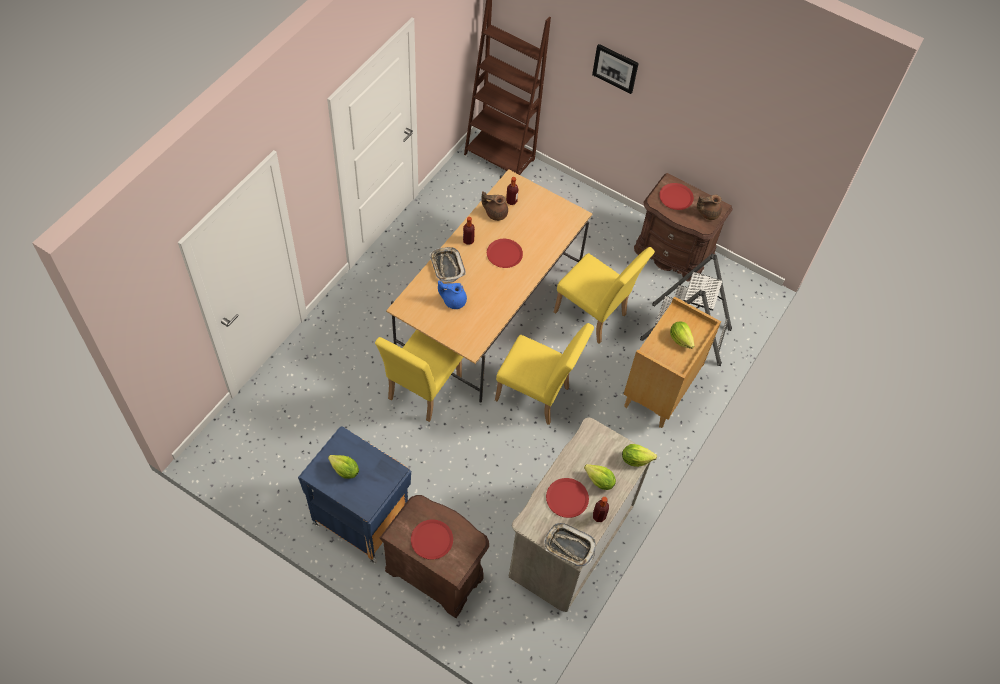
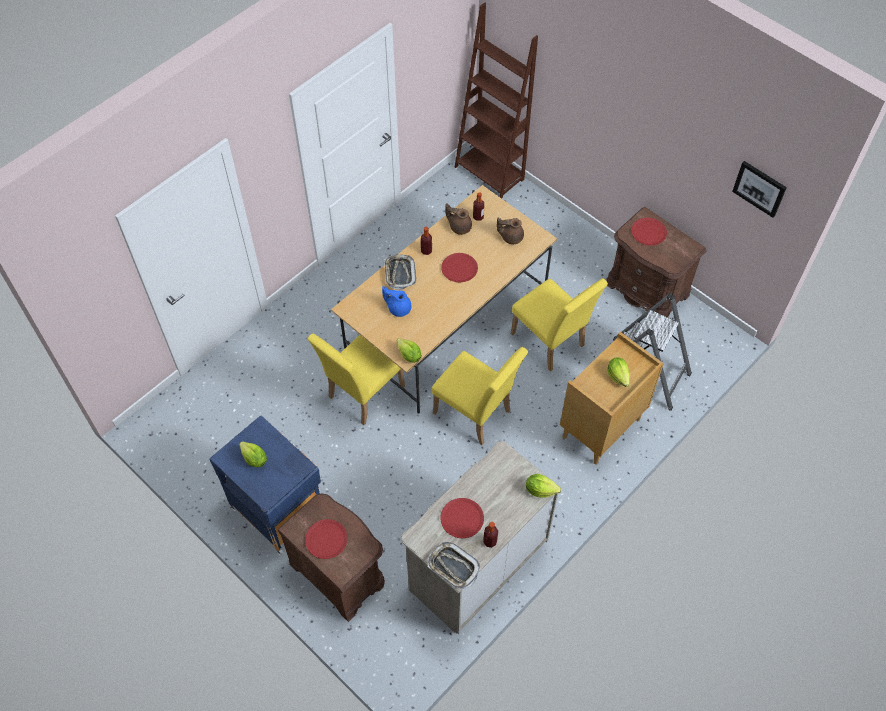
camera: 15 degrees right, 0 degrees up
lettuce [584,464,616,490] -> lettuce moved to [397,338,422,363]
picture [592,44,639,94] -> picture moved to [732,161,787,218]
brown teapot [697,194,722,220] -> brown teapot moved to [497,218,524,244]

